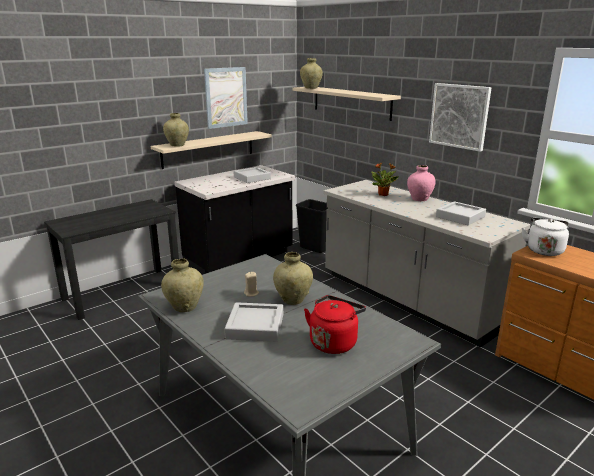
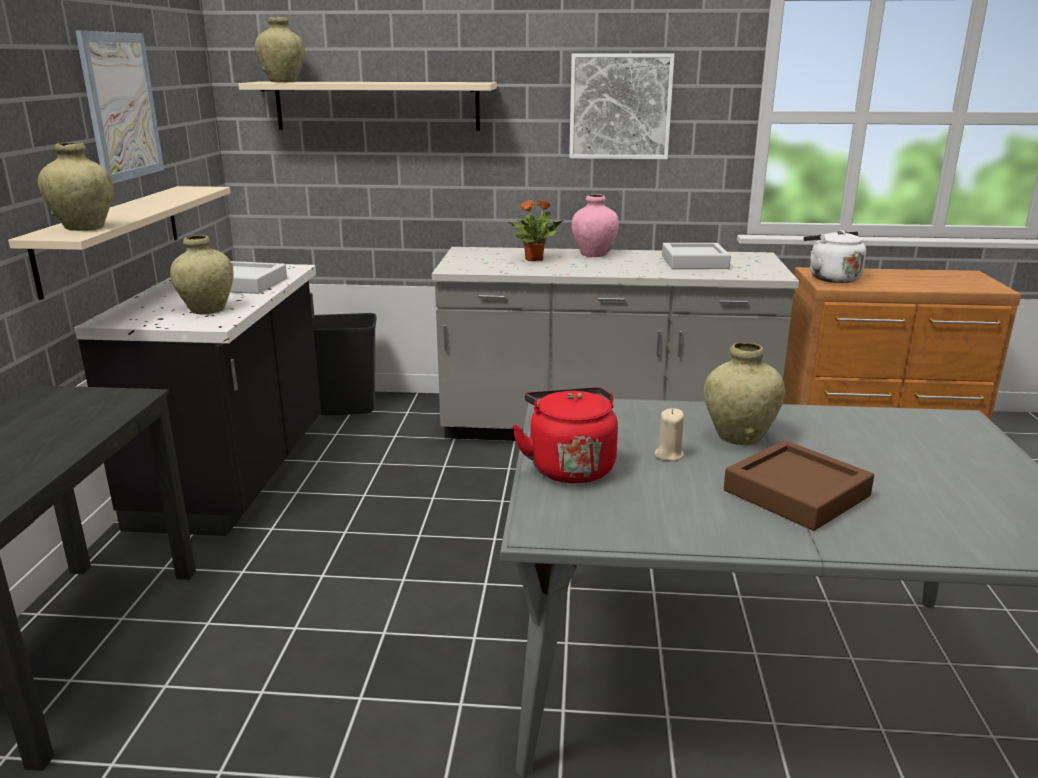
camera: 45 degrees left, 0 degrees up
beige vase [161,259,204,312] -> beige vase moved to [170,235,234,314]
grey tray [225,302,283,342] -> brown tray [724,440,874,531]
red kettle [304,295,366,354] -> red kettle moved to [512,387,618,483]

